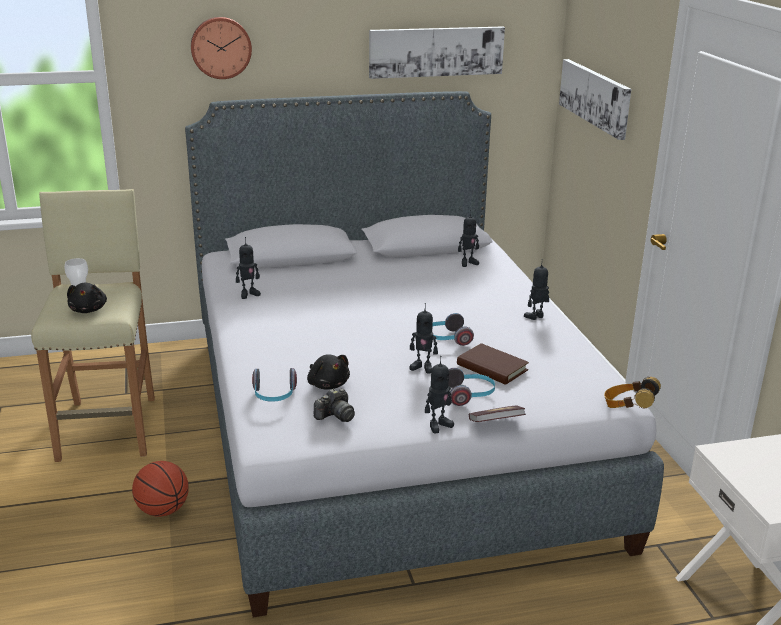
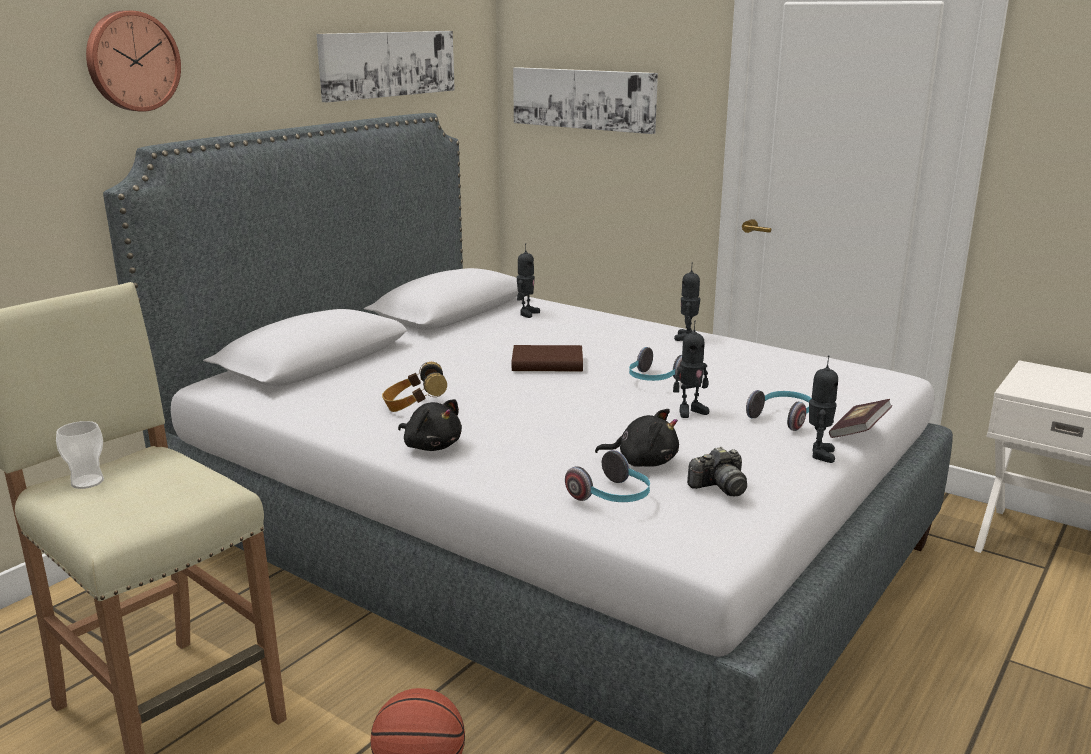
camera: 40 degrees left, 5 degrees down
black plush toy [67,283,107,313] -> black plush toy moved to [398,399,462,451]
toy robot [236,237,261,299] -> none
camera [314,388,355,422] -> camera turned 60 degrees clockwise [687,447,747,496]
brown book [457,343,529,385] -> brown book moved to [512,345,583,371]
headphones [604,377,661,408] -> headphones moved to [382,362,447,412]

